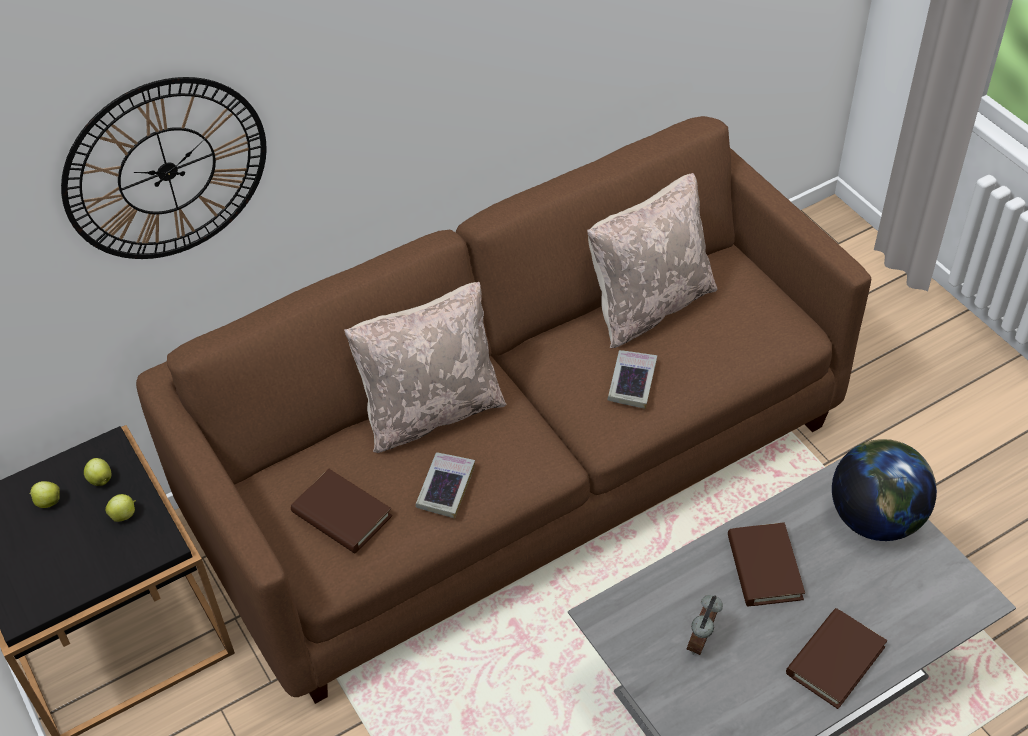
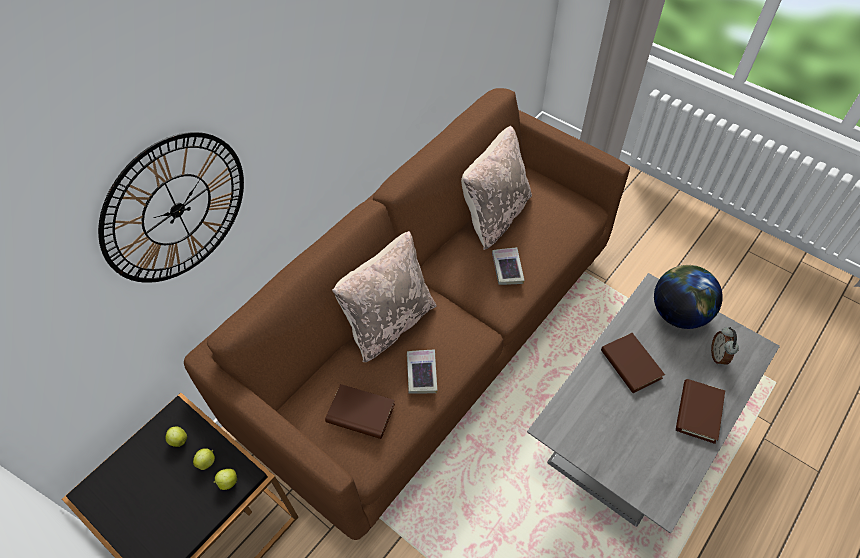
camera: 20 degrees left, 5 degrees up
apple [29,481,60,508] -> apple moved to [213,469,237,490]
alarm clock [687,595,723,655] -> alarm clock moved to [711,327,739,365]

